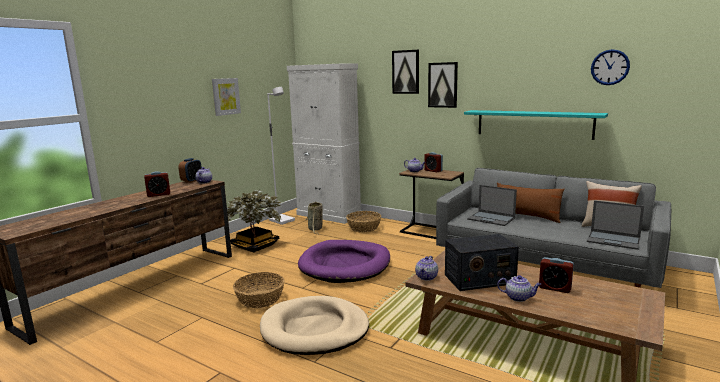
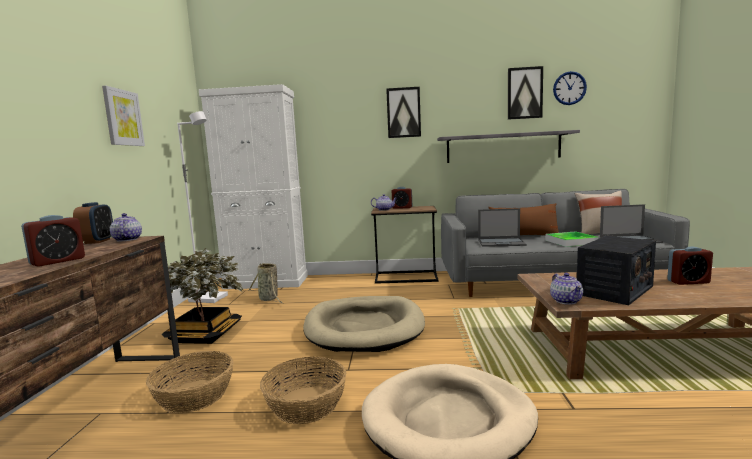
camera: 30 degrees left, 5 degrees down
purple dog bed [298,240,390,283] -> beige dog bed [303,296,425,352]
basket [346,211,381,233] -> basket moved to [146,351,234,413]
picture [392,50,419,94] -> picture moved to [508,66,543,120]
turquoise shelf [464,110,608,140] -> grey shelf [437,130,580,163]
teapot [497,275,541,302] -> none
none -> tray [545,231,599,247]

